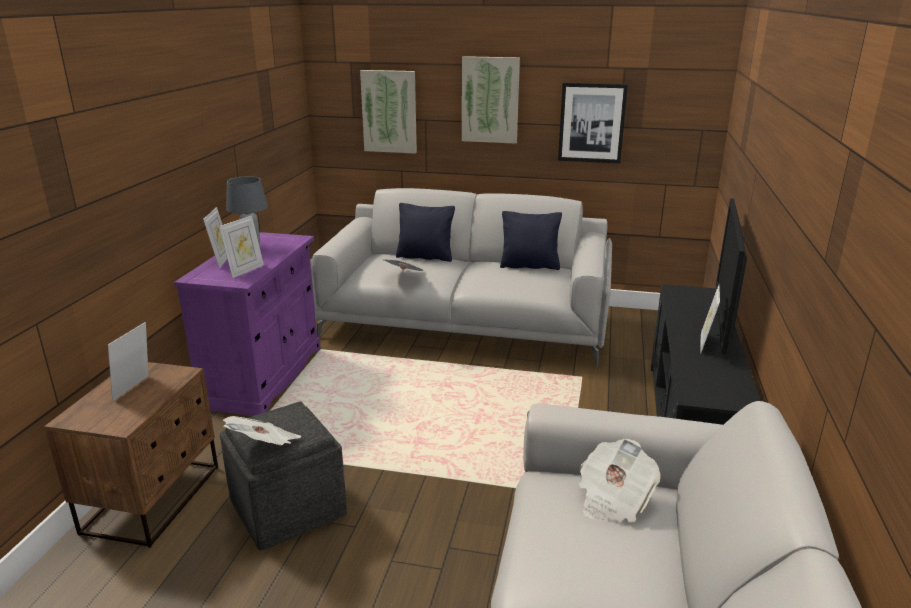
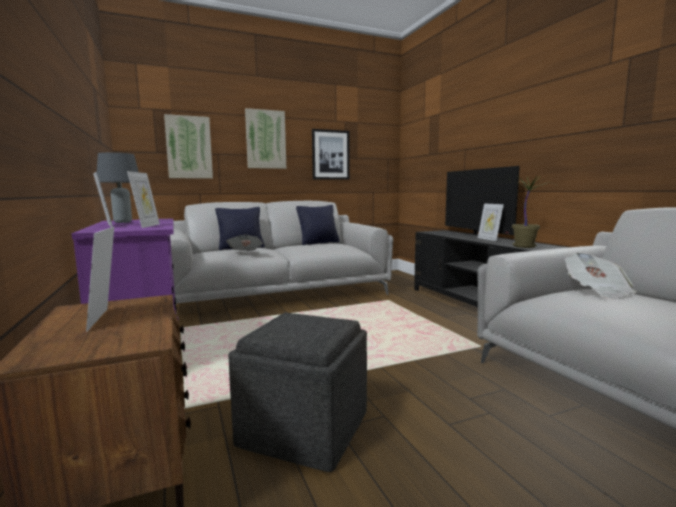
camera: 35 degrees left, 15 degrees down
newspaper [223,416,301,445] -> none
none -> potted plant [511,176,557,248]

